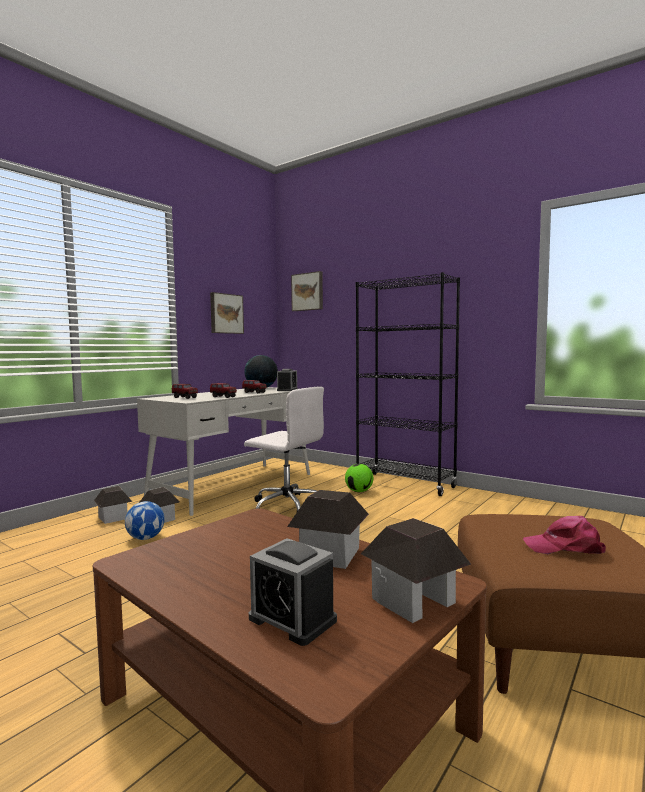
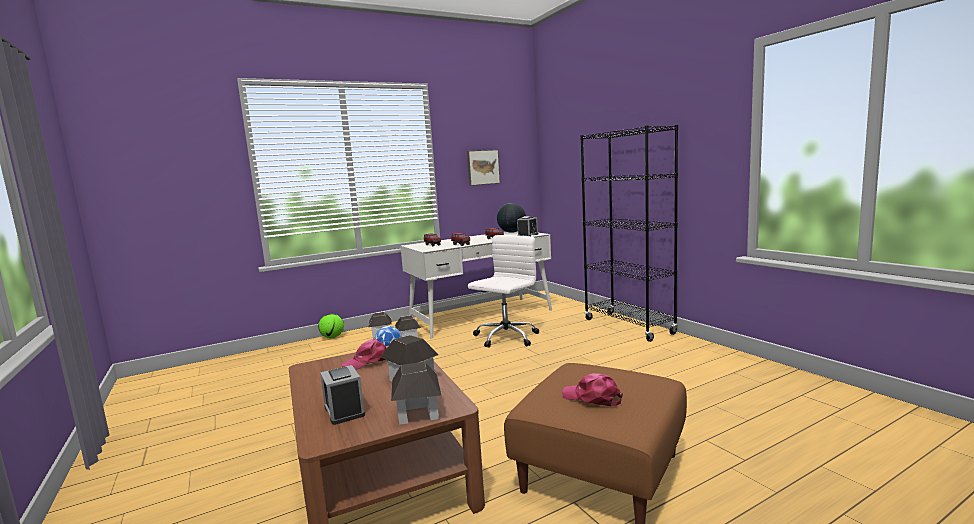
camera: 25 degrees right, 5 degrees up
white office chair [244,386,324,512] -> white office chair turned 105 degrees counterclockwise [468,235,539,348]
picture [291,271,323,311] -> none
football [345,464,373,492] -> football moved to [318,314,344,338]
none -> pink cap [341,339,387,370]

